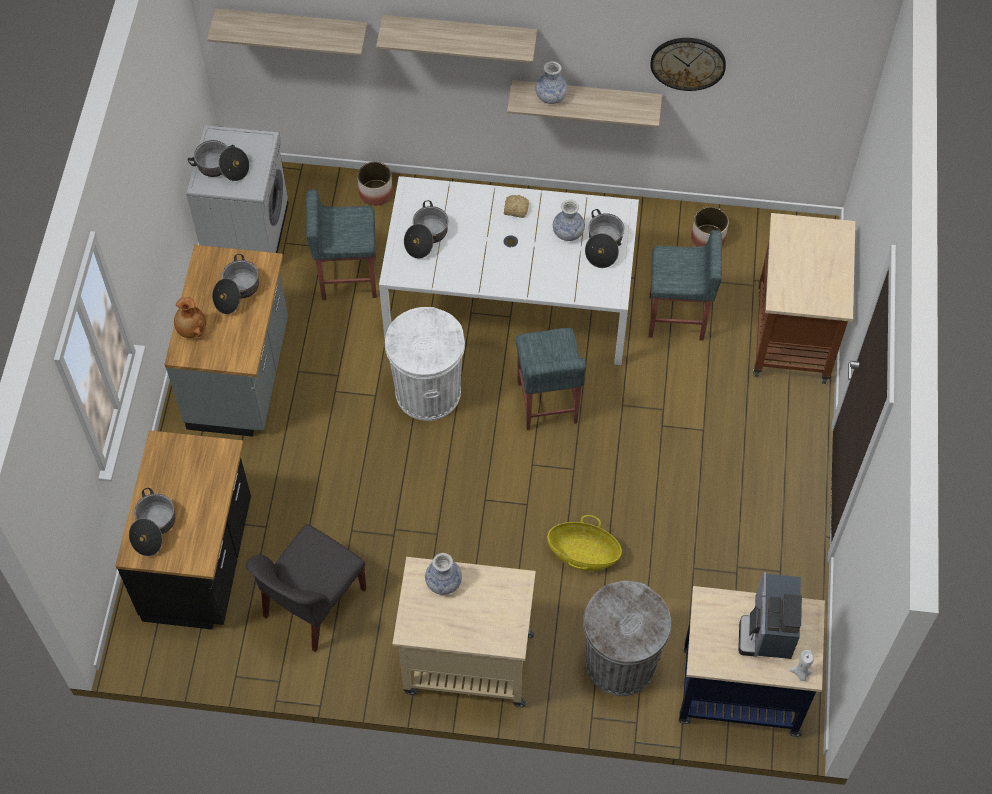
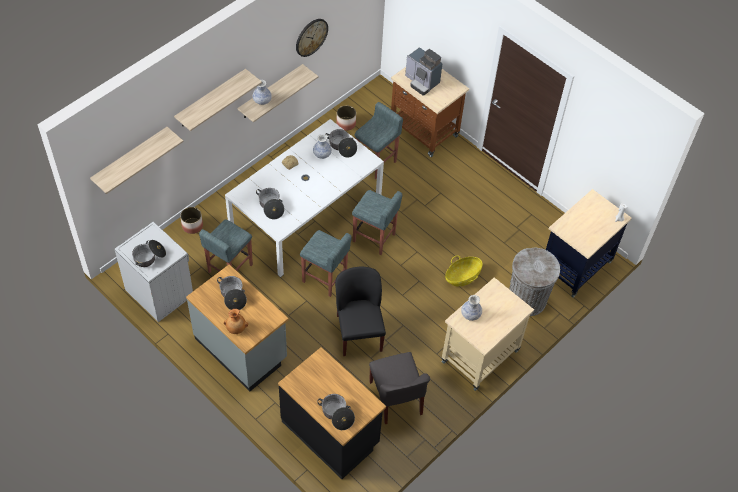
camera: 55 degrees left, 5 degrees down
white trash can [385,307,465,421] -> grey stool [300,230,352,297]
coffee machine [738,572,802,659] -> coffee machine moved to [405,47,443,95]
none -> black chair [335,267,386,356]

